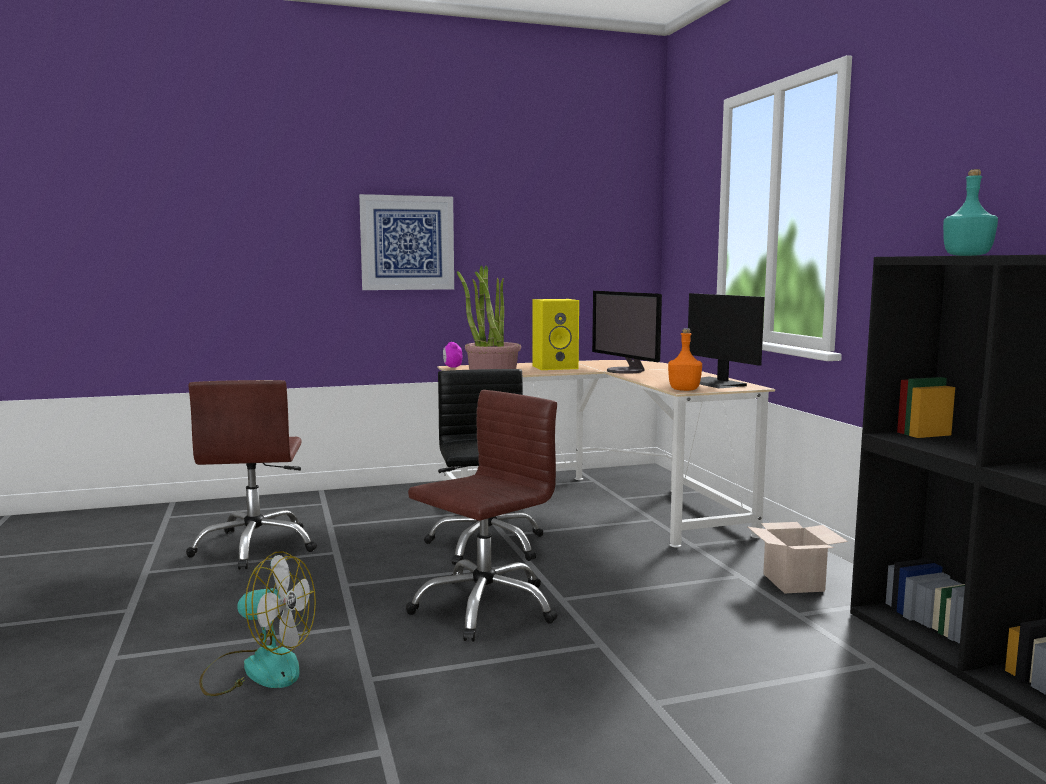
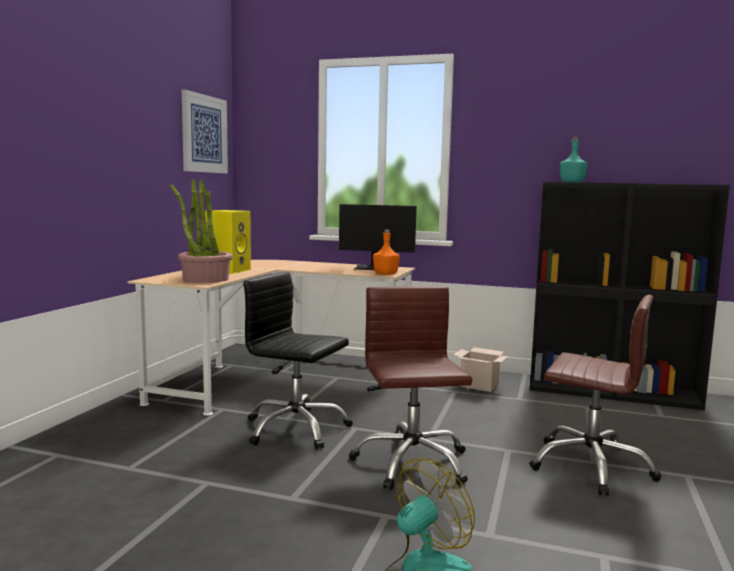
camera: 55 degrees left, 0 degrees up
brown office chair [186,380,317,570] -> brown office chair moved to [529,295,661,496]
picture [359,194,454,290] -> picture moved to [182,89,228,174]
alarm clock [443,342,462,368] -> none
monitor [592,291,662,374] -> none

